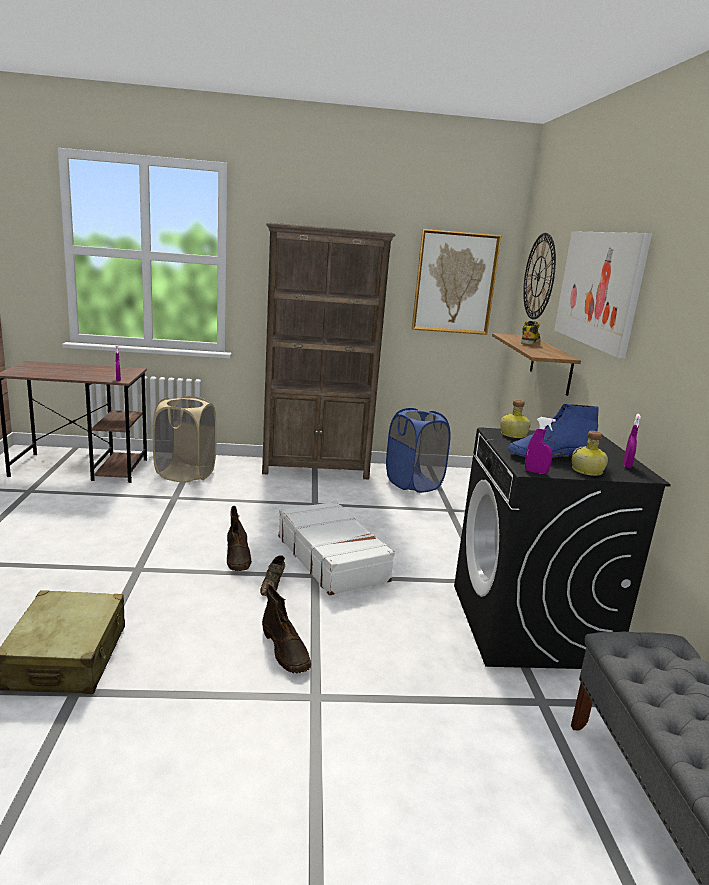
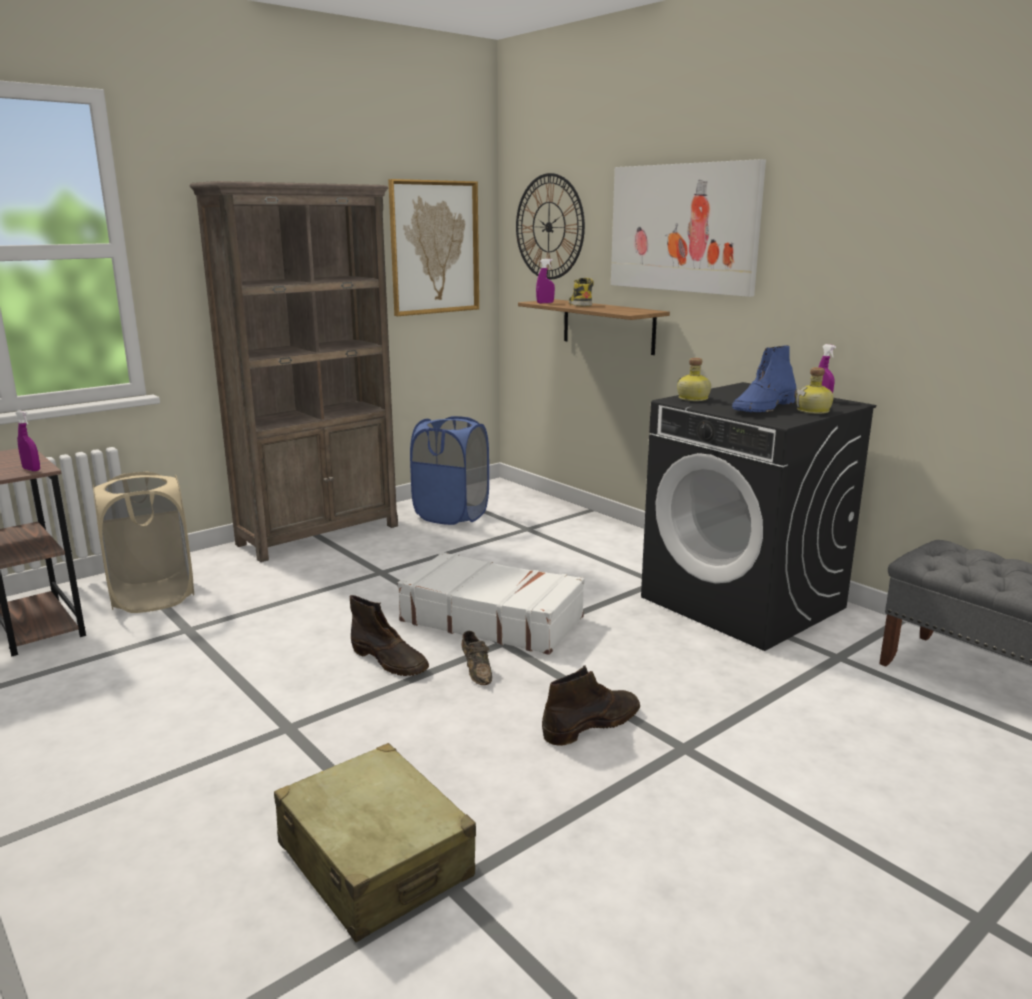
camera: 35 degrees left, 0 degrees up
brown boot [262,584,311,674] -> brown boot turned 60 degrees counterclockwise [542,665,640,746]
purple spray bottle [525,417,556,474] -> purple spray bottle moved to [536,259,555,303]

